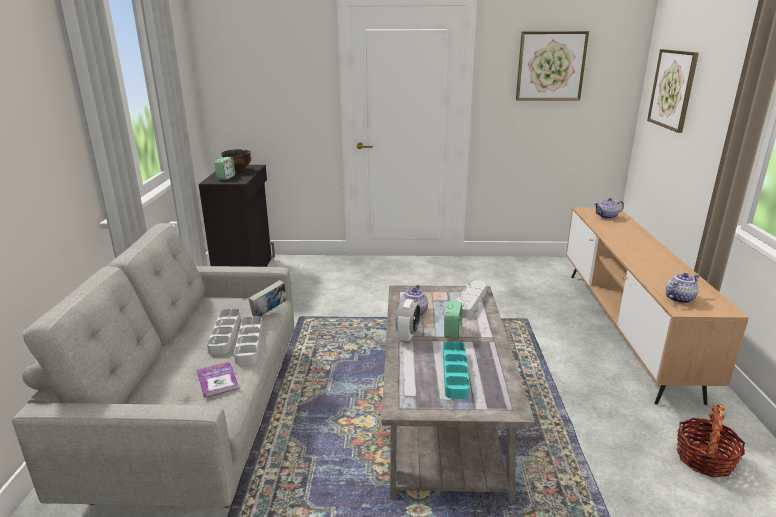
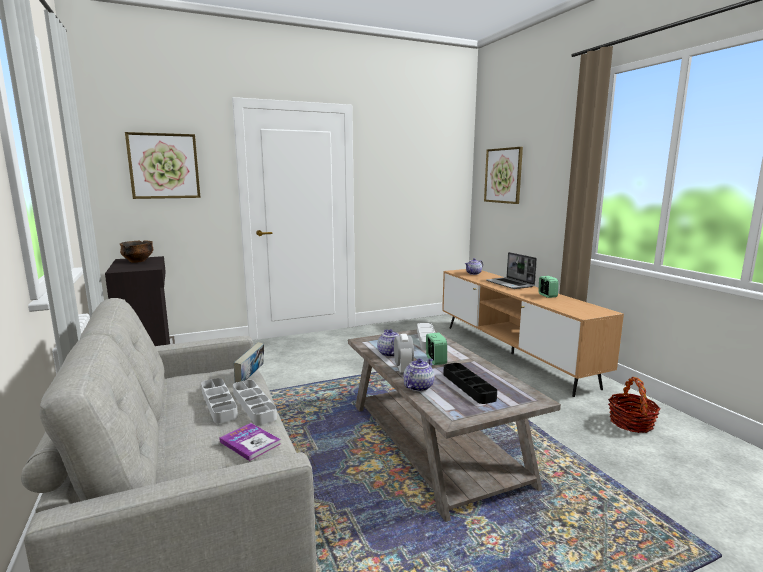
camera: 25 degrees left, 10 degrees down
alarm clock [214,157,235,180] -> alarm clock moved to [538,276,559,298]
turquoise tray [443,341,470,399] -> black tray [443,363,497,404]
picture [516,31,589,101] -> picture moved to [125,132,201,199]
teapot [666,273,700,303] -> teapot moved to [403,358,434,392]
none -> laptop [487,252,537,289]

